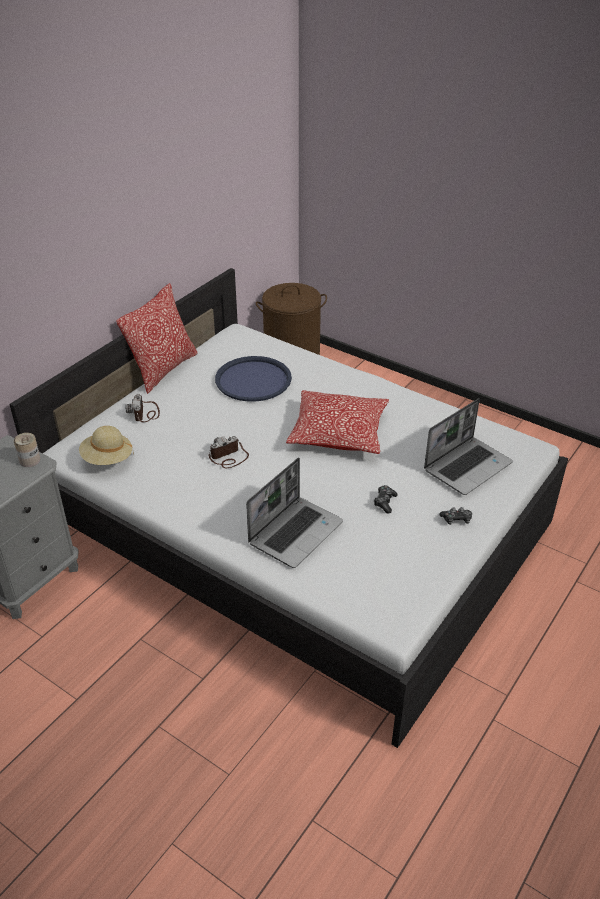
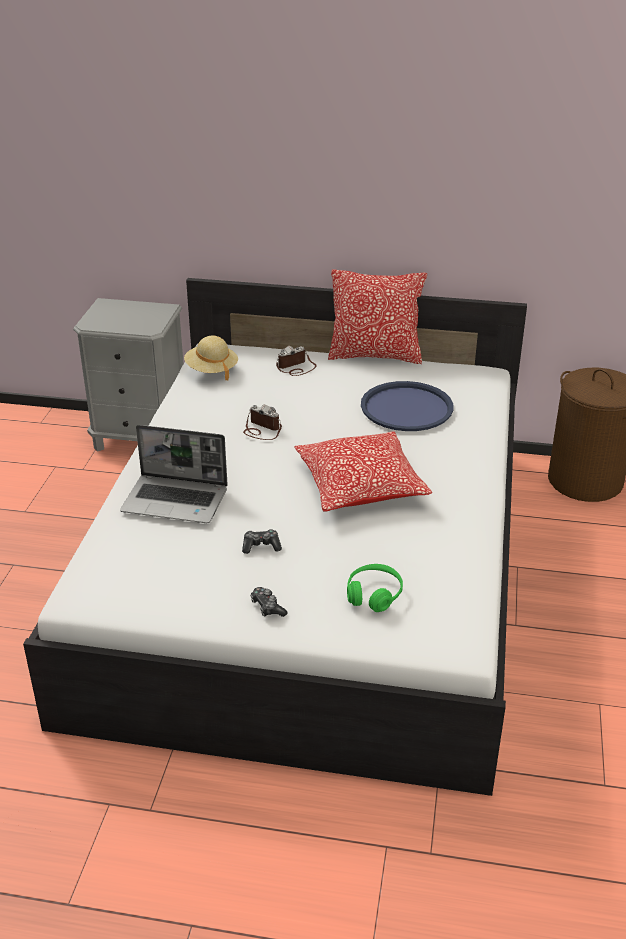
camera: 65 degrees right, 5 degrees down
can [14,433,41,467] -> none
laptop [424,398,513,495] -> green headphones [347,564,403,612]

